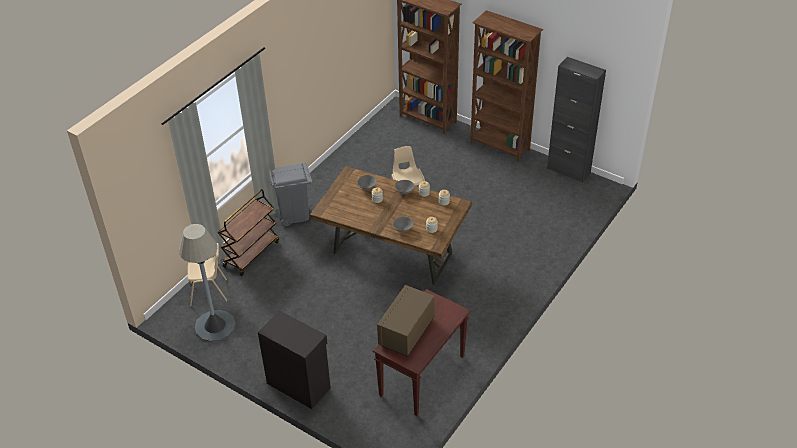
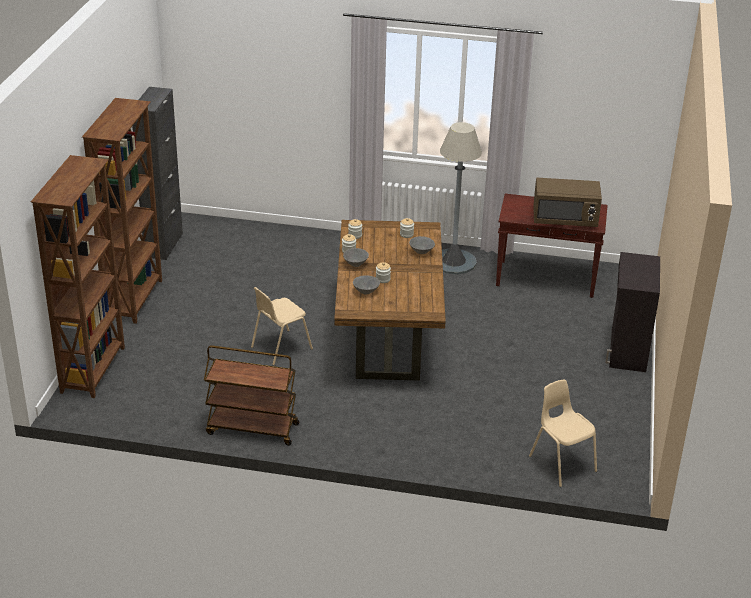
camera: 115 degrees left, 10 degrees down
grey floor lamp [179,224,236,342] -> grey floor lamp moved to [440,122,482,275]
brown cart [218,189,279,276] -> brown cart moved to [204,345,299,446]
grey trash can [269,162,312,226] -> none

